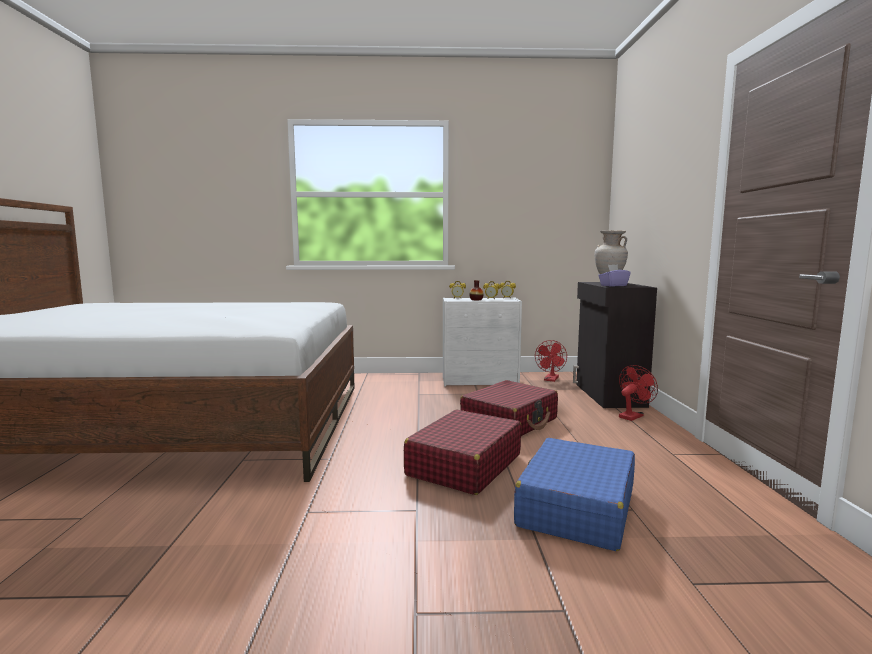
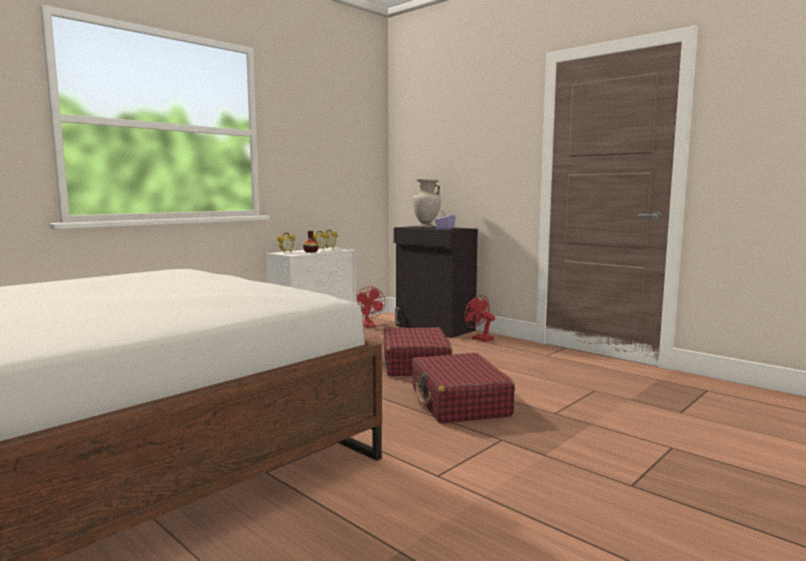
camera: 45 degrees left, 0 degrees up
blue suitcase [514,438,635,551] -> none
red fan [619,365,658,421] -> red fan turned 45 degrees counterclockwise [465,295,495,342]

